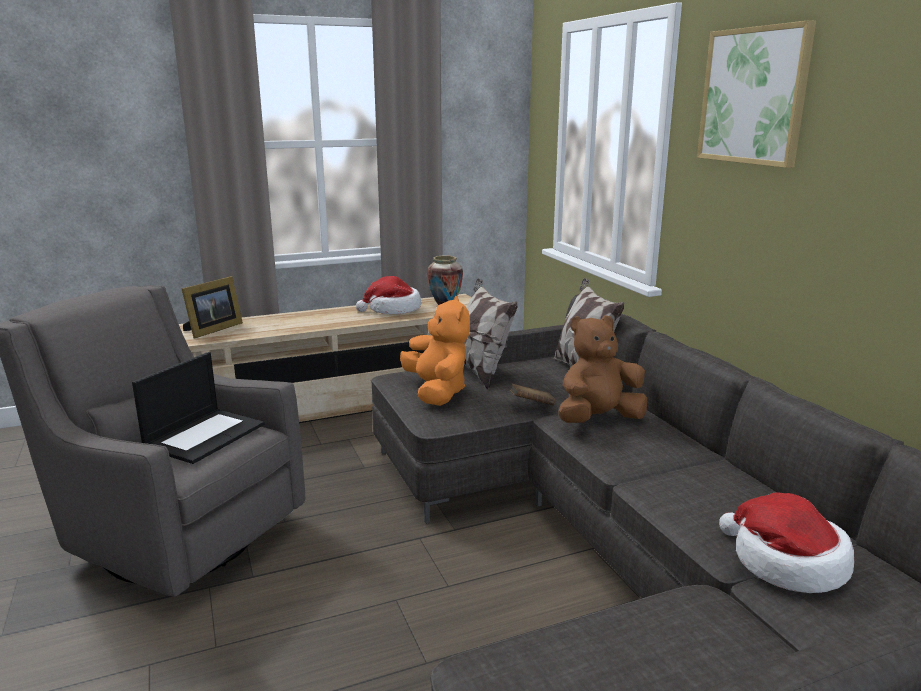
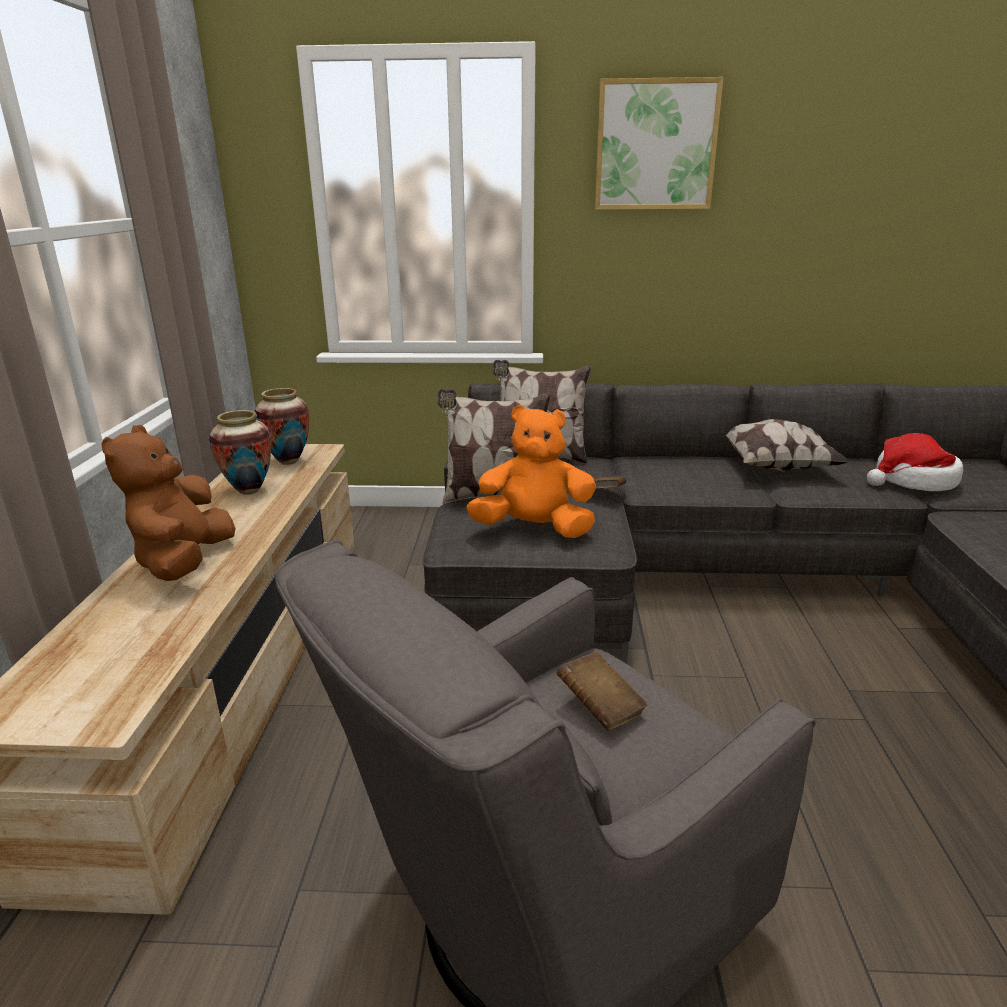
camera: 65 degrees left, 5 degrees up
laptop [132,352,265,464] -> brown book [556,652,648,731]
picture frame [182,276,243,339] -> none
hat [356,276,421,314] -> vase [209,410,271,495]
brown plush toy [558,315,647,423] -> brown plush toy moved to [101,425,236,581]
none -> pillow [726,419,850,472]

